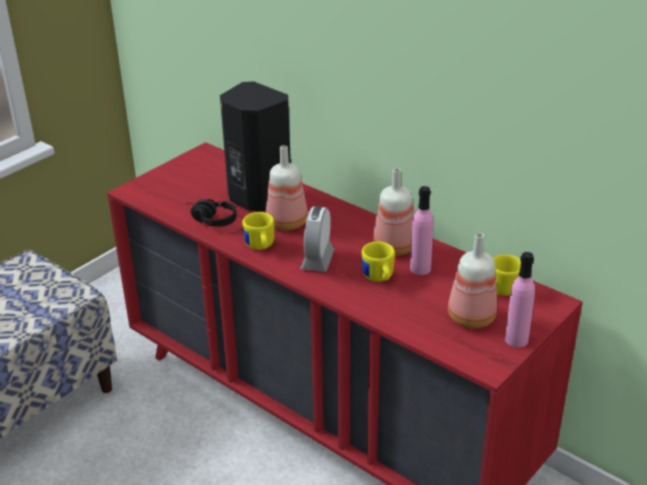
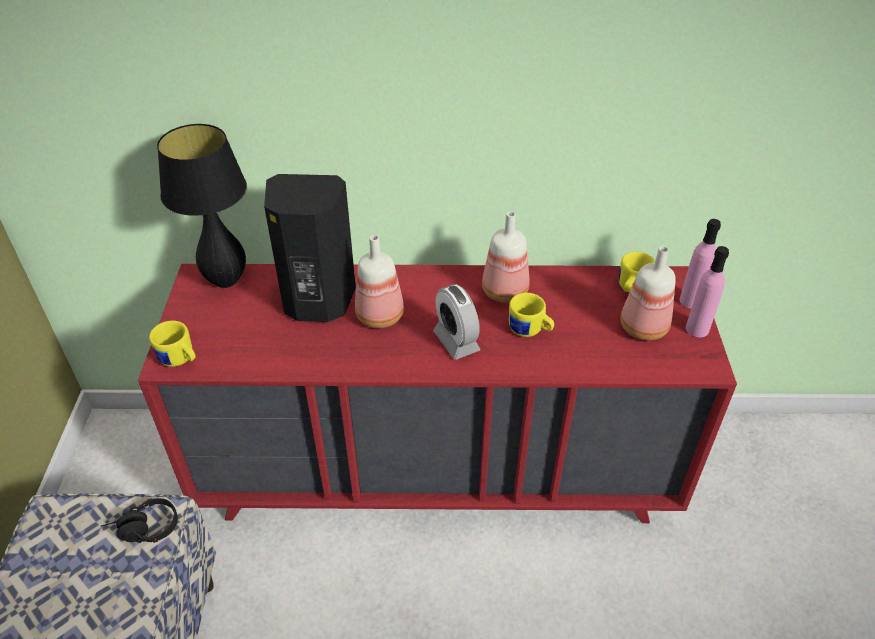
camera: 40 degrees left, 10 degrees up
black headphones [187,199,237,227] -> black headphones moved to [101,498,178,543]
yellow mug [242,212,274,250] -> yellow mug moved to [149,321,196,367]
pink bottle [410,186,434,275] -> pink bottle moved to [680,219,721,308]
none -> black table lamp [157,124,247,288]

